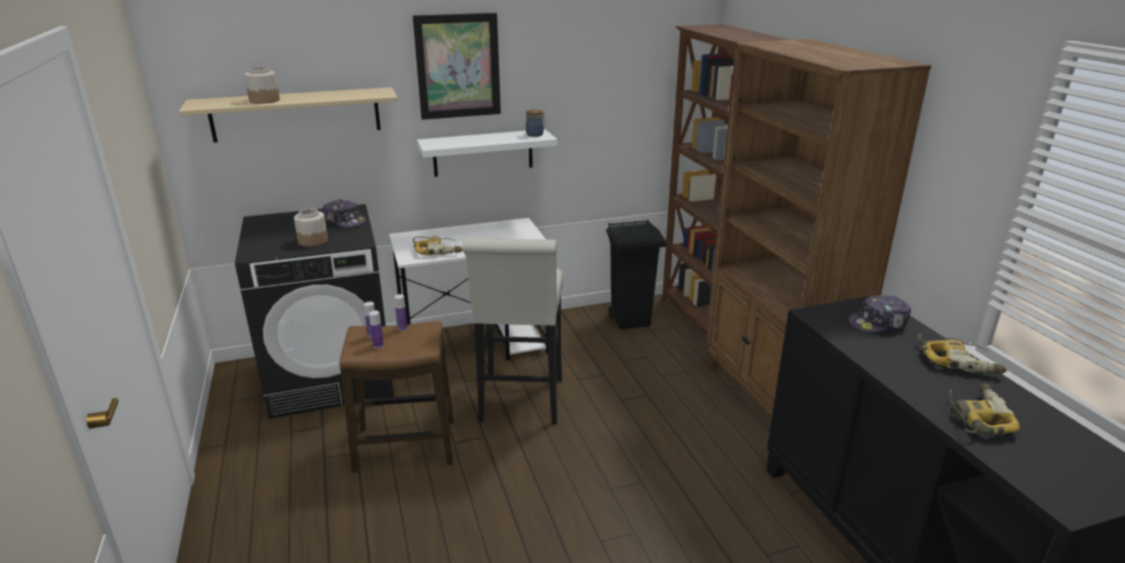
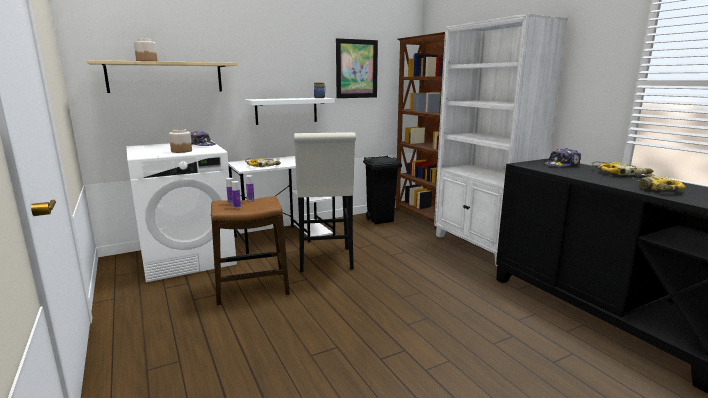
camera: 10 degrees left, 10 degrees down
black washing machine [235,204,394,419] -> white washing machine [126,141,237,282]
picture [413,13,501,120] -> picture moved to [336,38,378,98]
brown bookcase [705,39,931,418] -> white bookcase [434,14,568,266]

